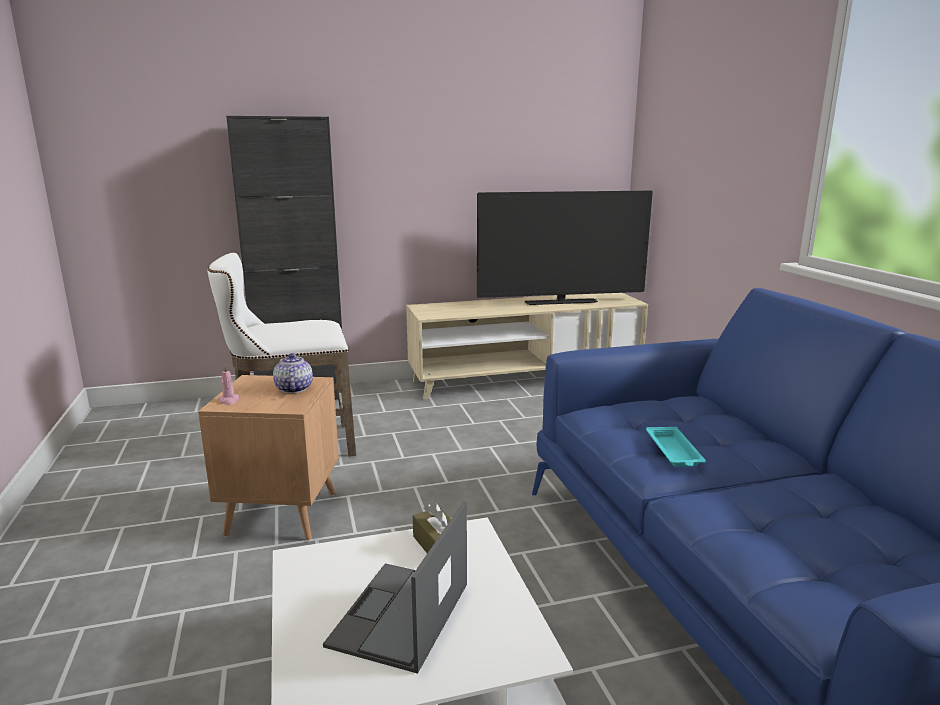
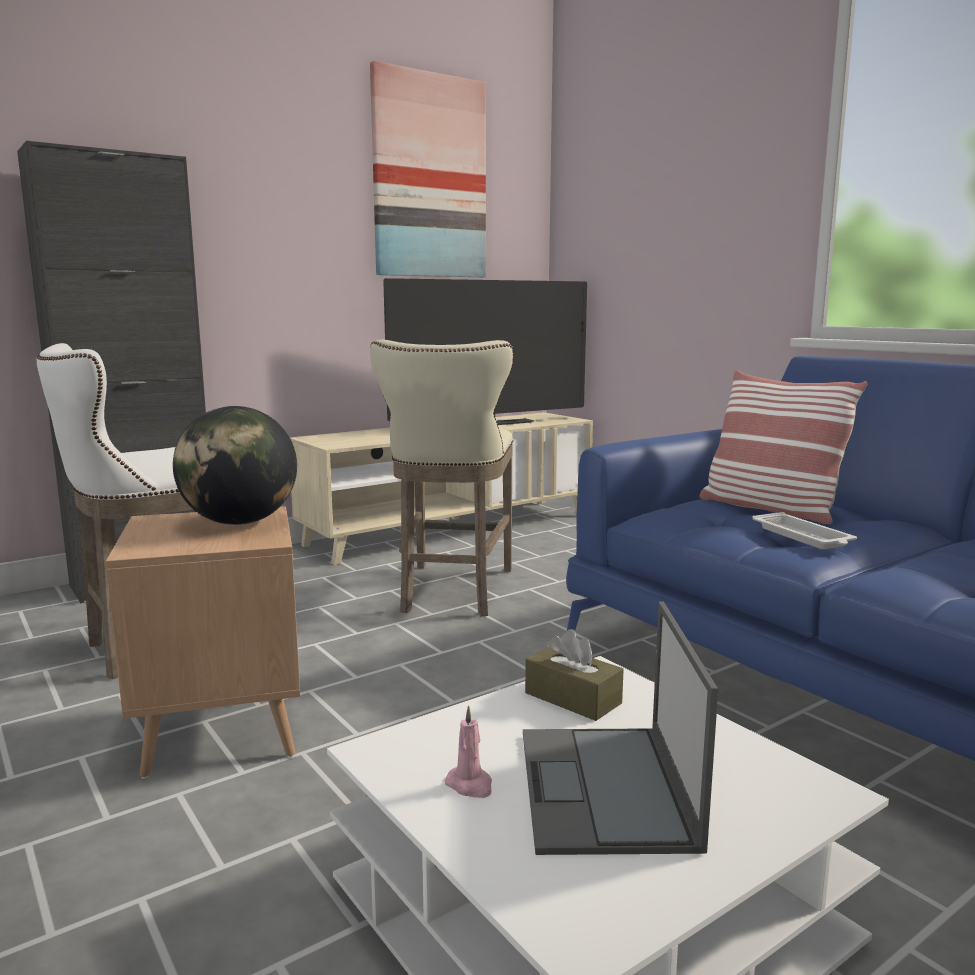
camera: 20 degrees left, 5 degrees down
pink candle [219,365,239,405] -> pink candle moved to [445,705,492,798]
teapot [273,353,313,393] -> globe [173,406,297,525]
turquoise tray [646,427,706,467] -> white tray [752,512,857,549]
none -> picture [370,61,486,277]
none -> beige stool [370,340,514,617]
none -> pillow [699,370,868,524]

